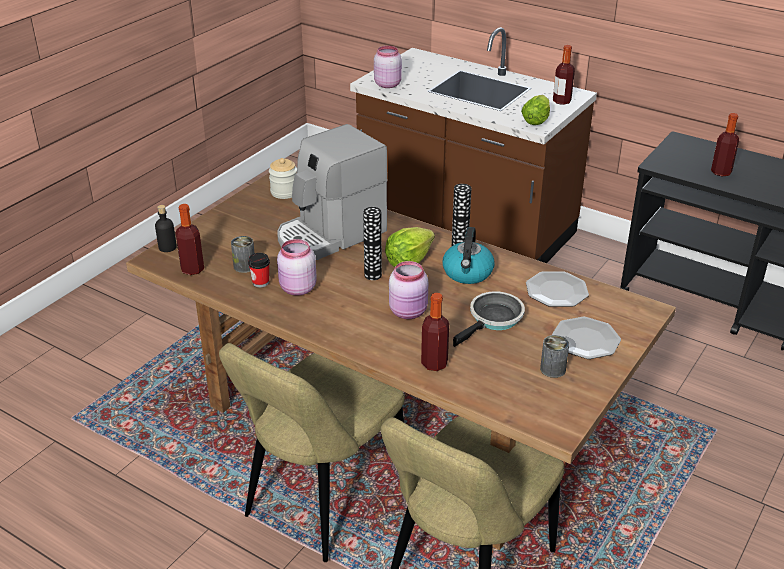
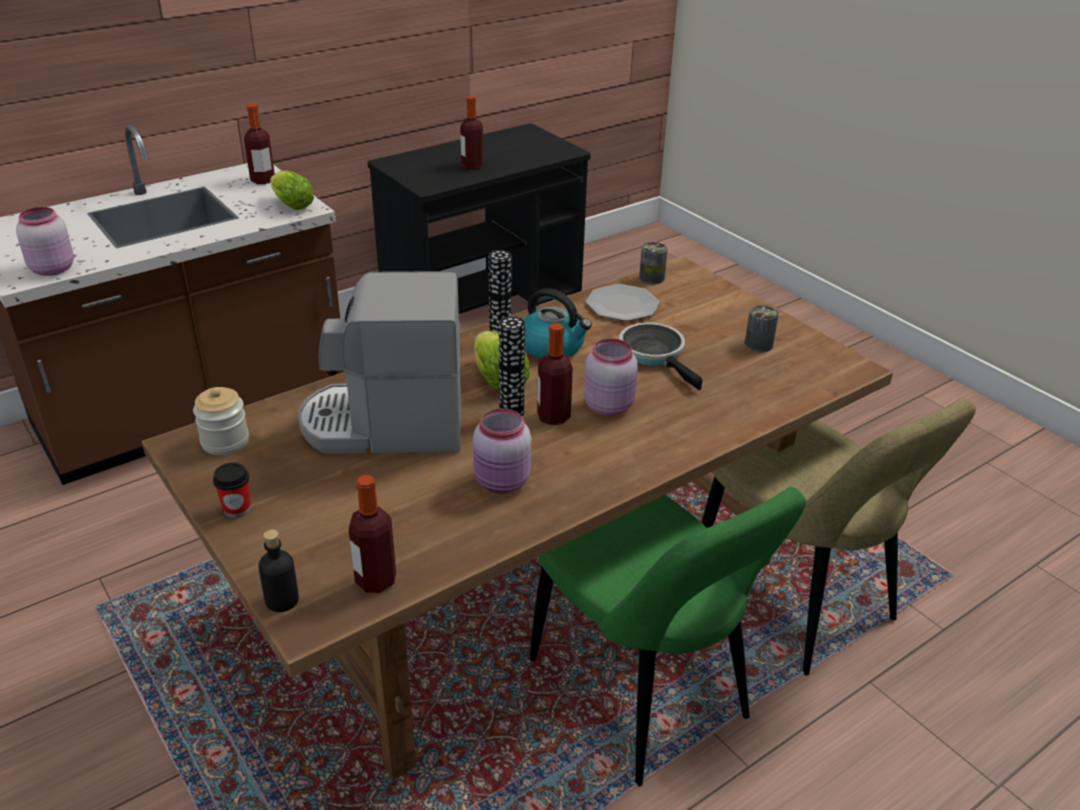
camera: 70 degrees left, 0 degrees up
beige chair [219,343,405,562] -> green chair [530,487,806,787]
can [231,236,254,273] -> can moved to [639,242,668,284]
cup [248,253,270,288] -> cup moved to [213,462,251,518]
coffee machine [277,124,388,260] -> coffee machine turned 105 degrees clockwise [298,271,461,454]
bottle [421,293,449,371] -> bottle moved to [537,323,573,425]
plate [552,317,621,359] -> none

